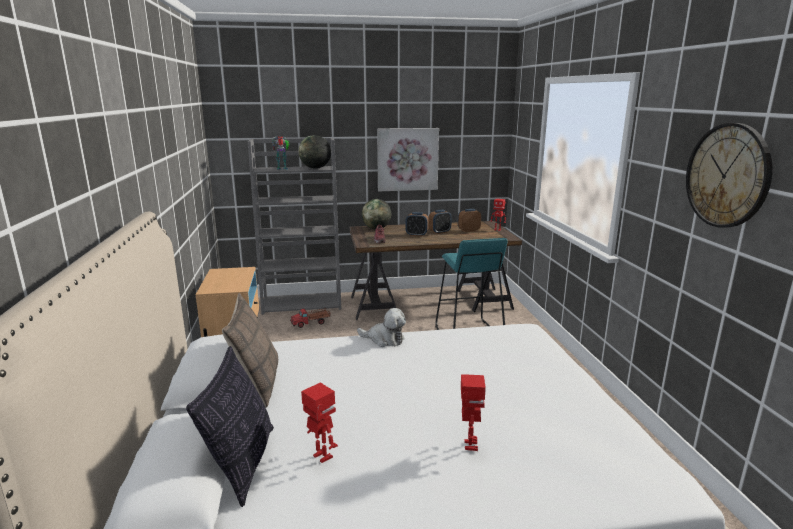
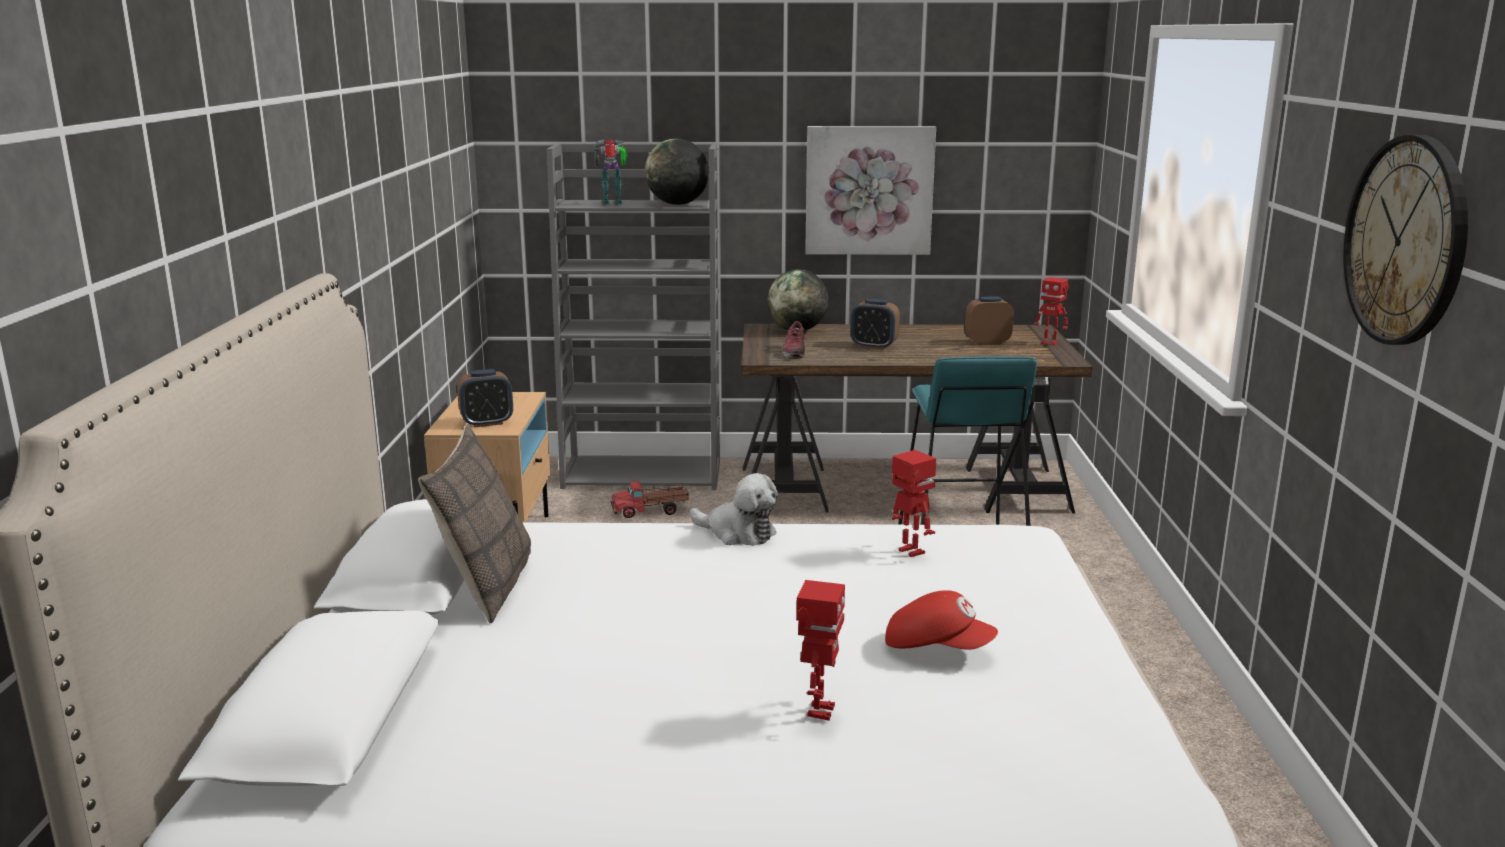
camera: 10 degrees right, 0 degrees up
pillow [186,346,274,507] -> none
toy robot [301,382,338,463] -> toy robot moved to [892,450,936,557]
alarm clock [429,210,452,234] -> alarm clock moved to [457,369,513,427]
none -> red cap [885,590,998,650]

